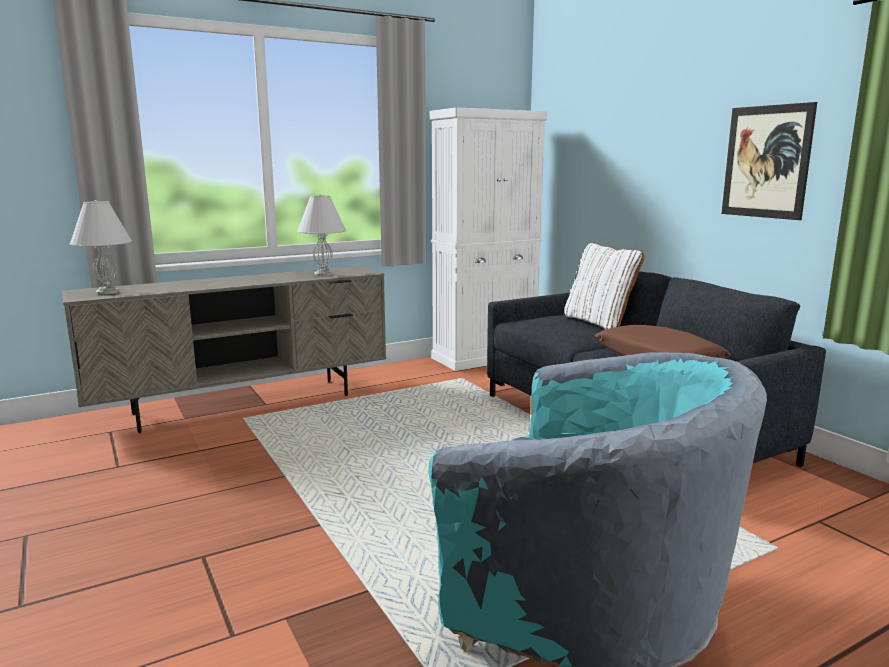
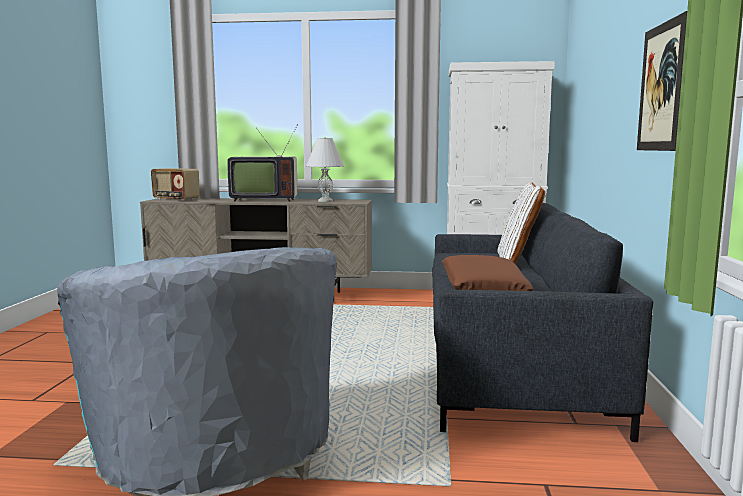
camera: 35 degrees right, 5 degrees down
white table lamp [70,200,132,295] -> radio [151,168,200,201]
none -> television [227,124,298,202]

